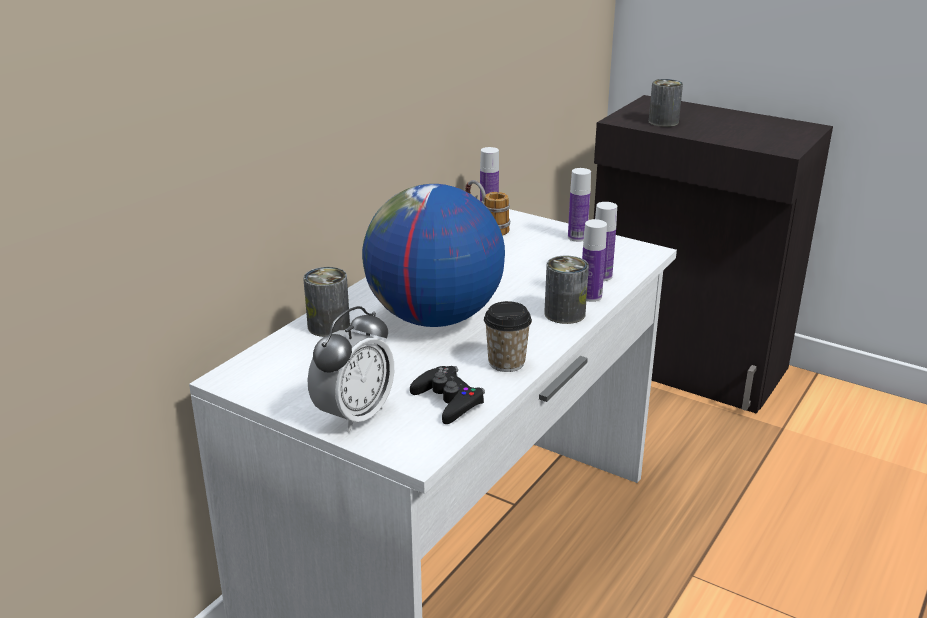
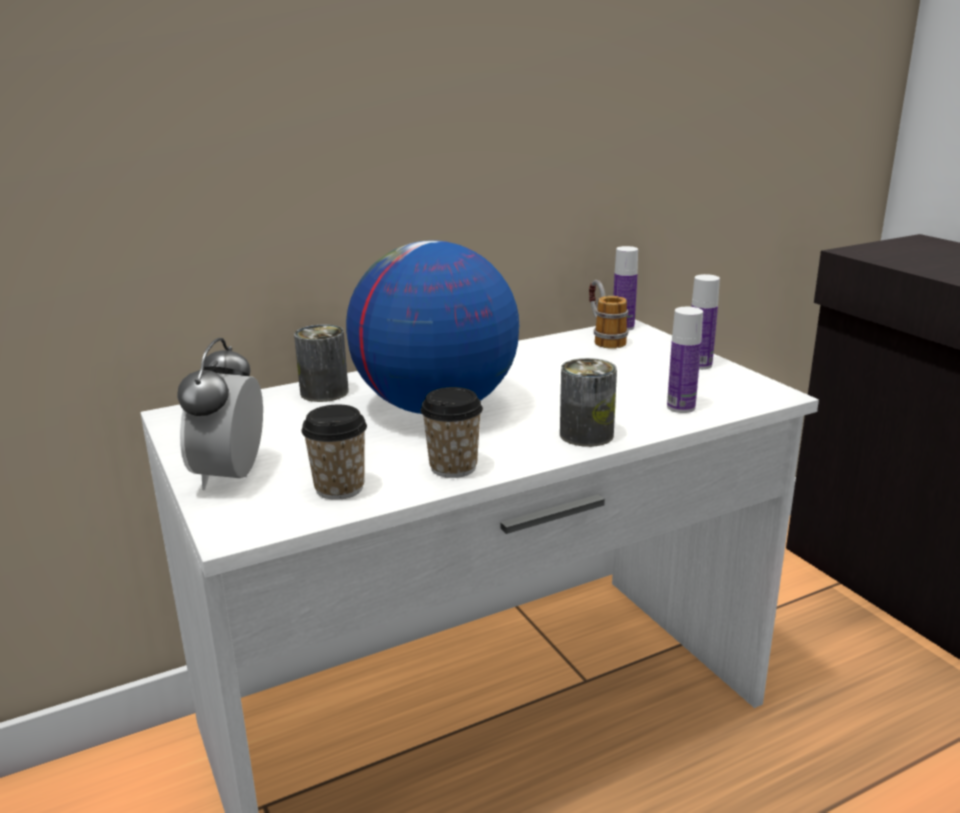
camera: 30 degrees right, 5 degrees down
alarm clock [307,306,394,433] -> alarm clock turned 120 degrees clockwise [177,338,263,490]
black game controller [410,366,485,424] -> cup [301,405,367,500]
bottle [582,219,607,302] -> none
can [649,79,683,127] -> none

